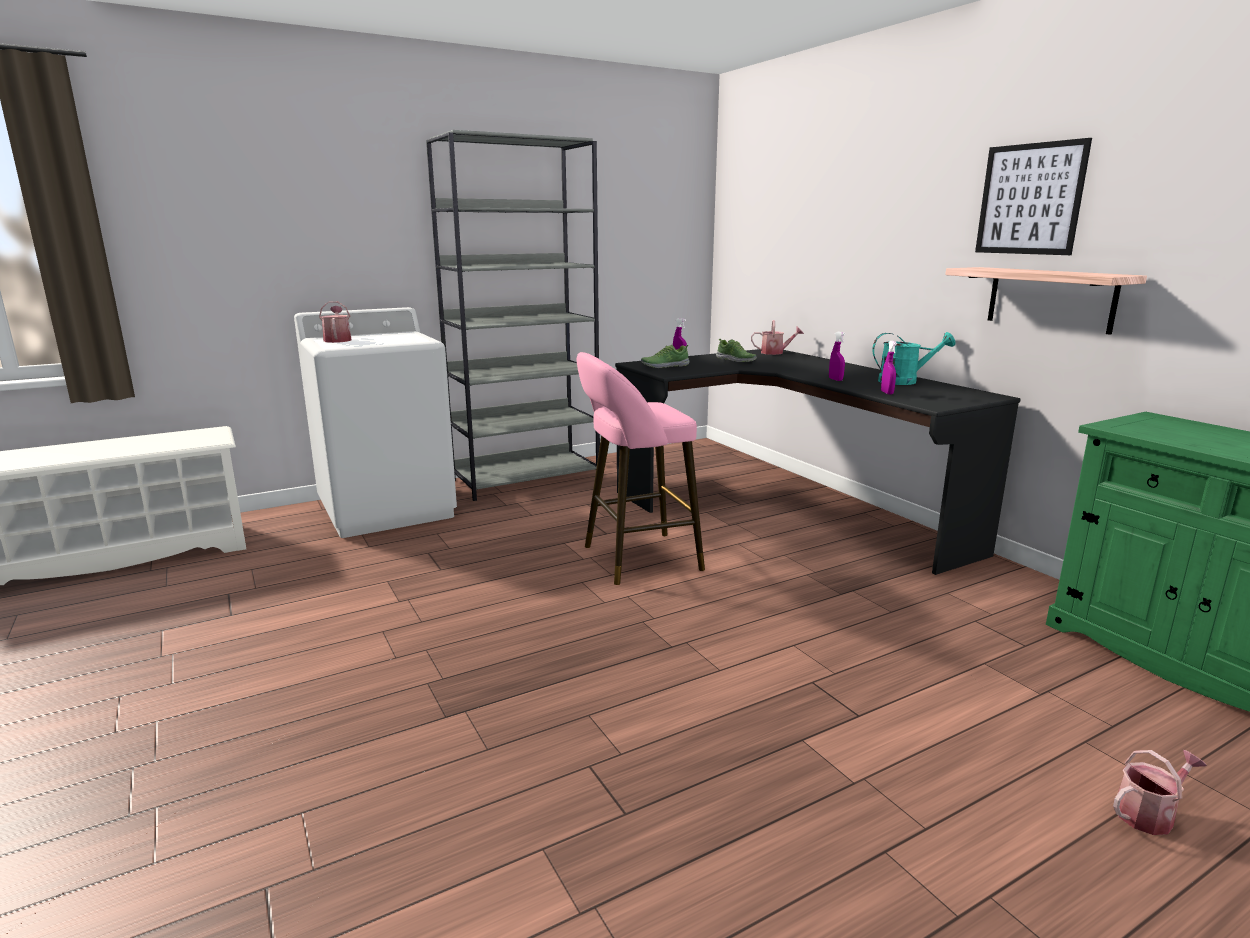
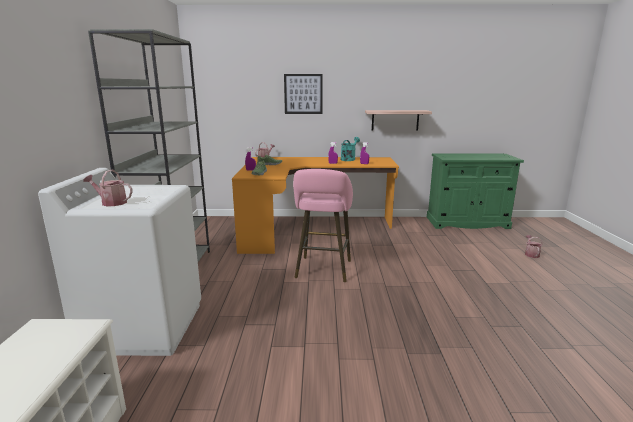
camera: 60 degrees left, 0 degrees up
black desk [615,349,1021,575] -> orange desk [232,157,399,254]
picture [975,138,1092,255] -> picture moved to [284,74,323,114]

